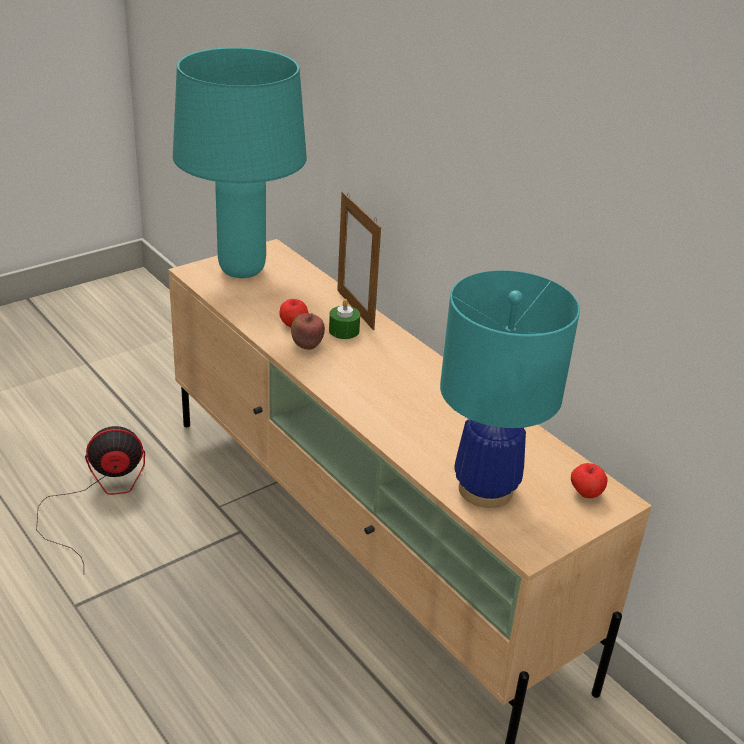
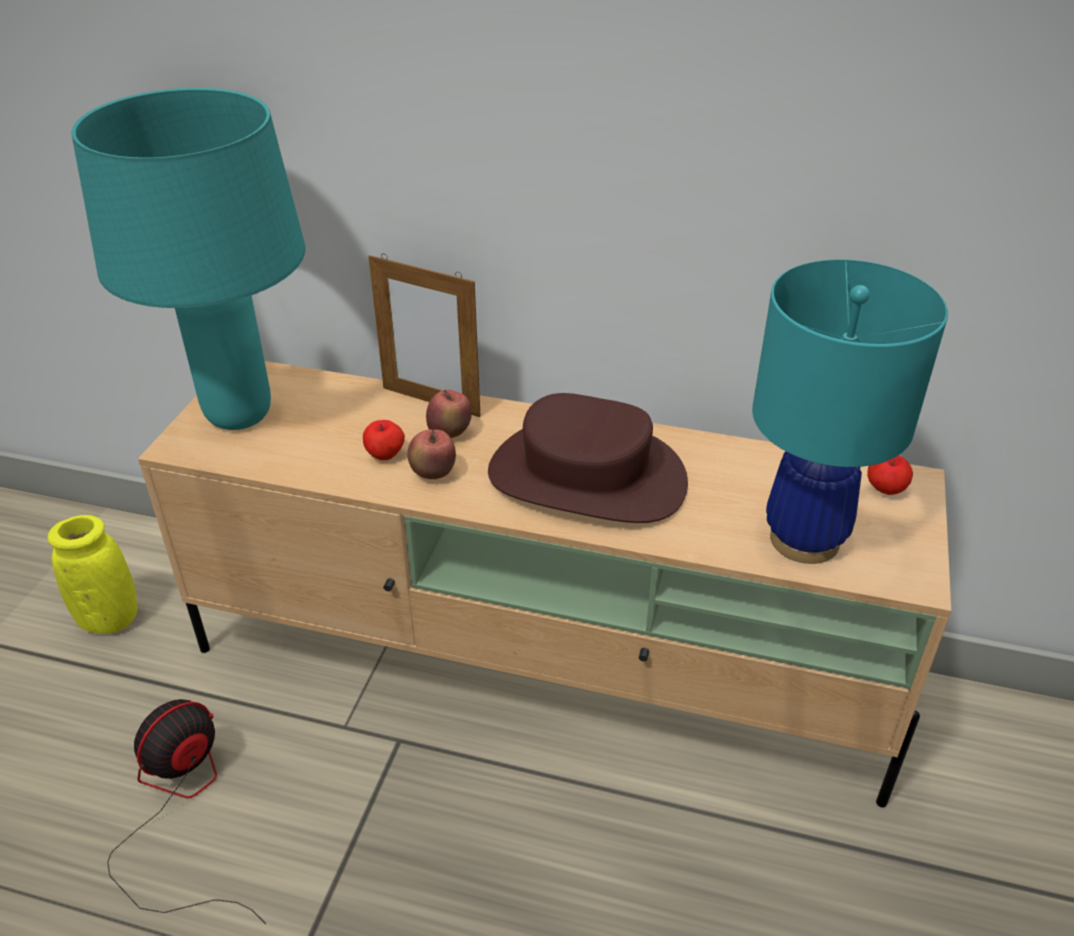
camera: 35 degrees left, 5 degrees up
green candle [329,299,360,339] -> apple [426,389,472,438]
none -> yellow vase [48,515,137,634]
none -> brown hat [488,393,688,523]

